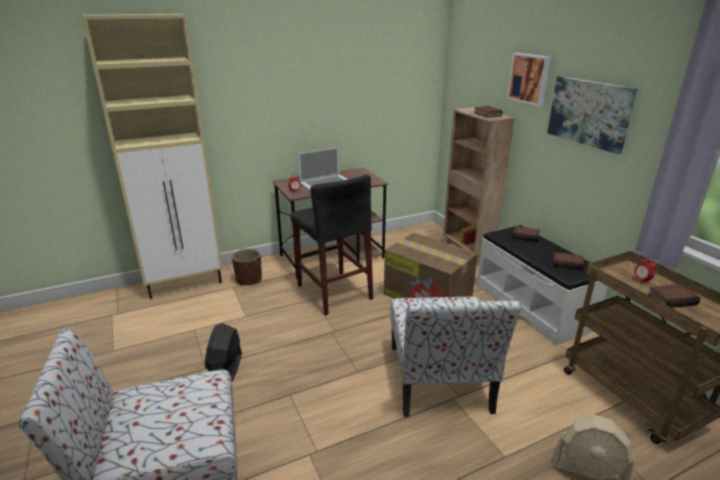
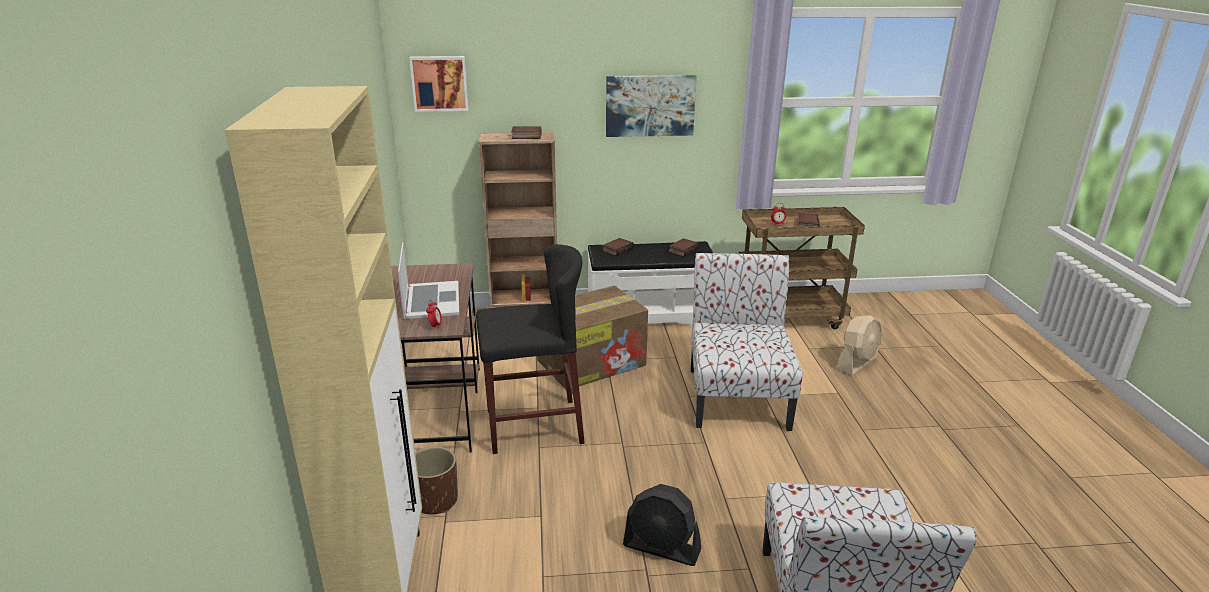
camera: 70 degrees left, 0 degrees up
chair [390,296,521,417] -> chair turned 105 degrees counterclockwise [691,253,803,431]
picture [507,53,551,106] -> picture moved to [409,56,469,112]

